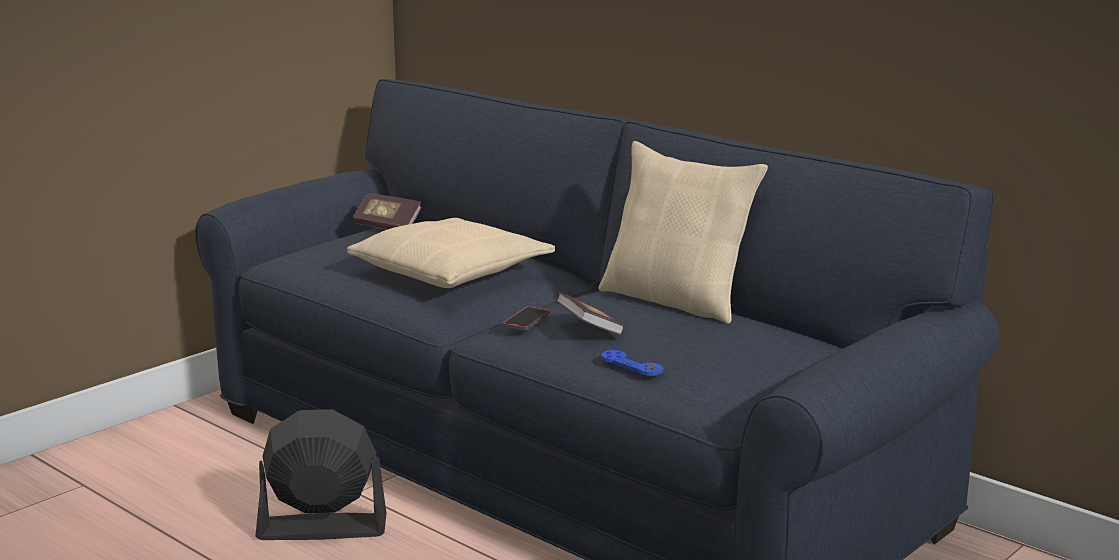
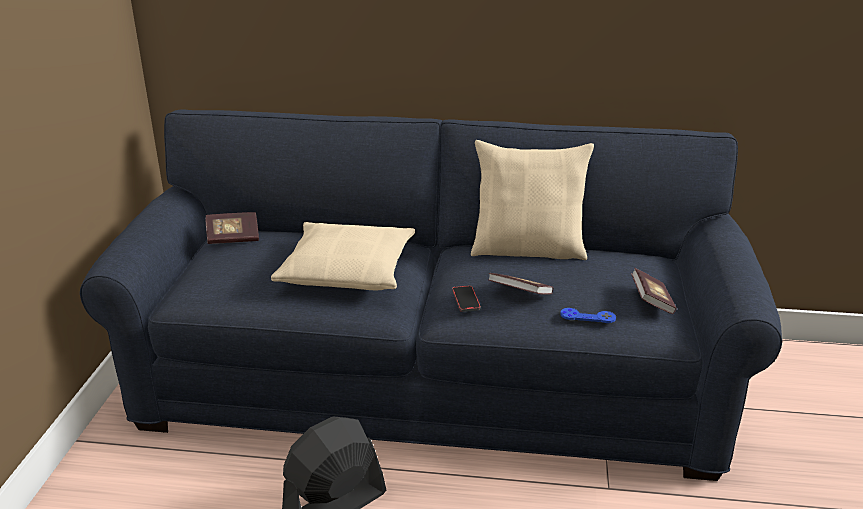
camera: 35 degrees left, 10 degrees up
none -> book [631,268,677,314]

